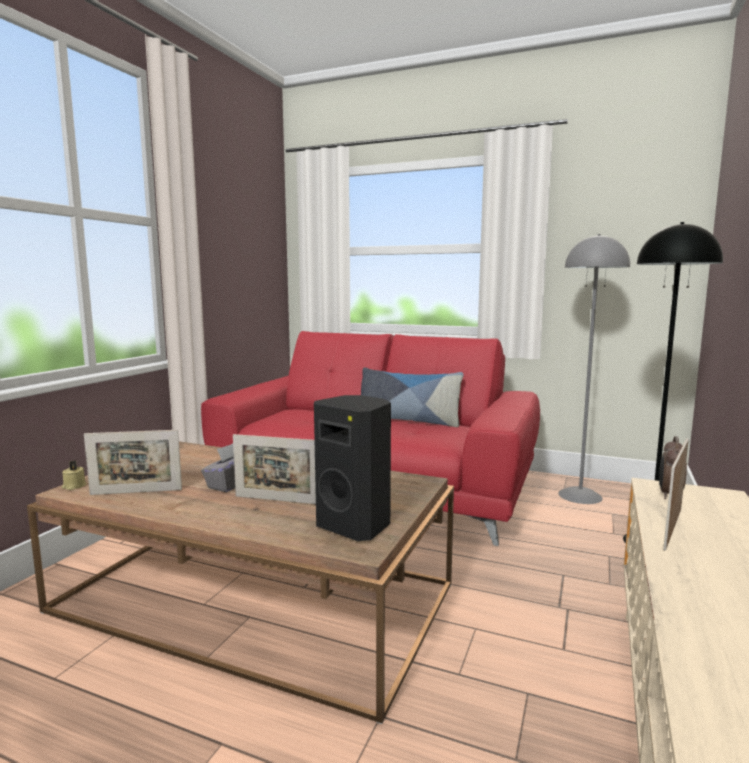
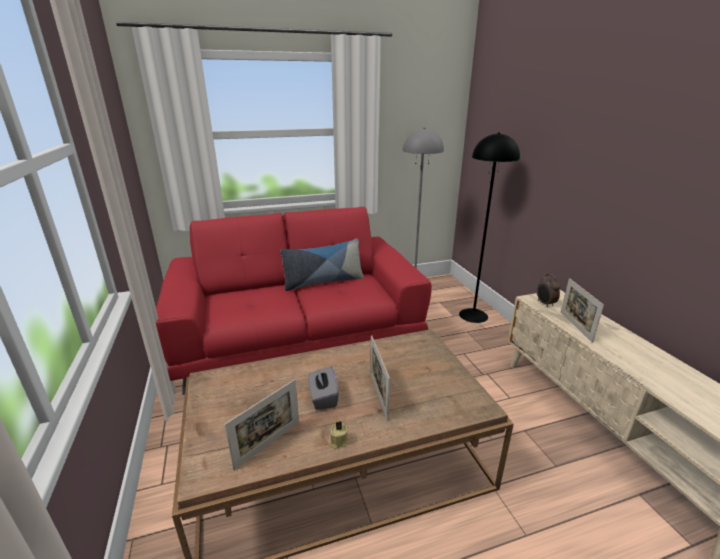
camera: 40 degrees left, 15 degrees up
beige candle [62,460,87,490] -> beige candle moved to [330,421,348,449]
picture frame [233,434,316,504] -> picture frame turned 105 degrees clockwise [370,335,390,421]
black speaker [314,395,391,541] -> none

